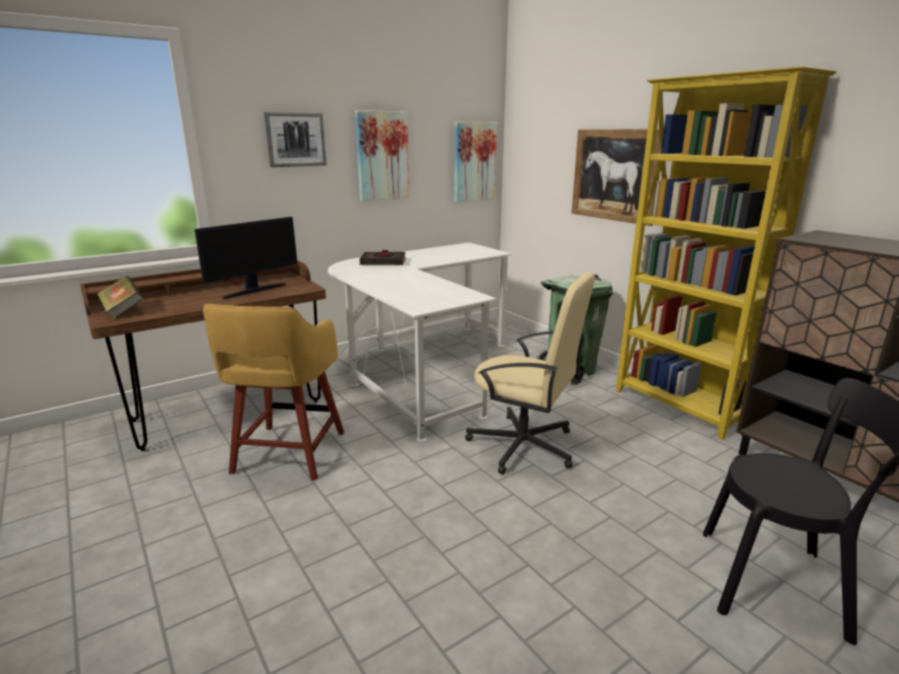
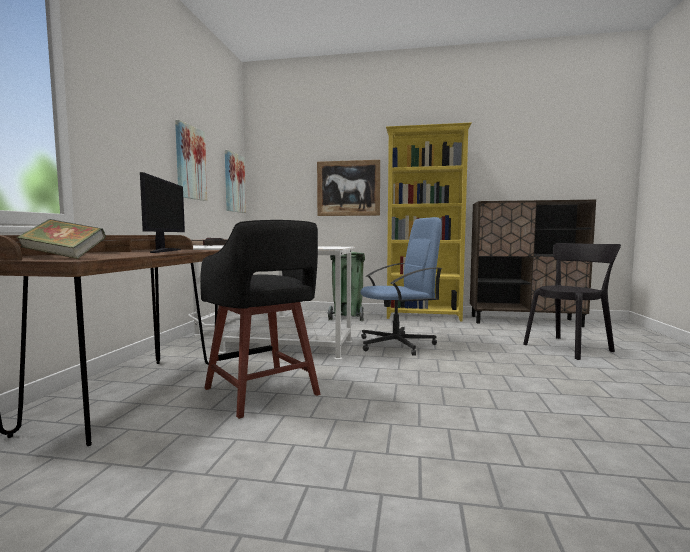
camera: 45 degrees left, 15 degrees down
yellow stool [203,304,344,481] -> black stool [200,220,320,419]
picture [264,112,327,167] -> none
beige office chair [465,272,595,475] -> blue office chair [360,217,442,356]

